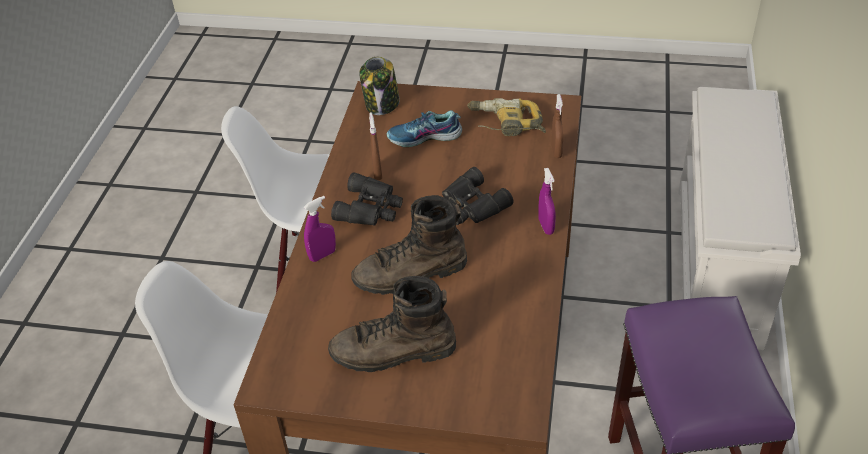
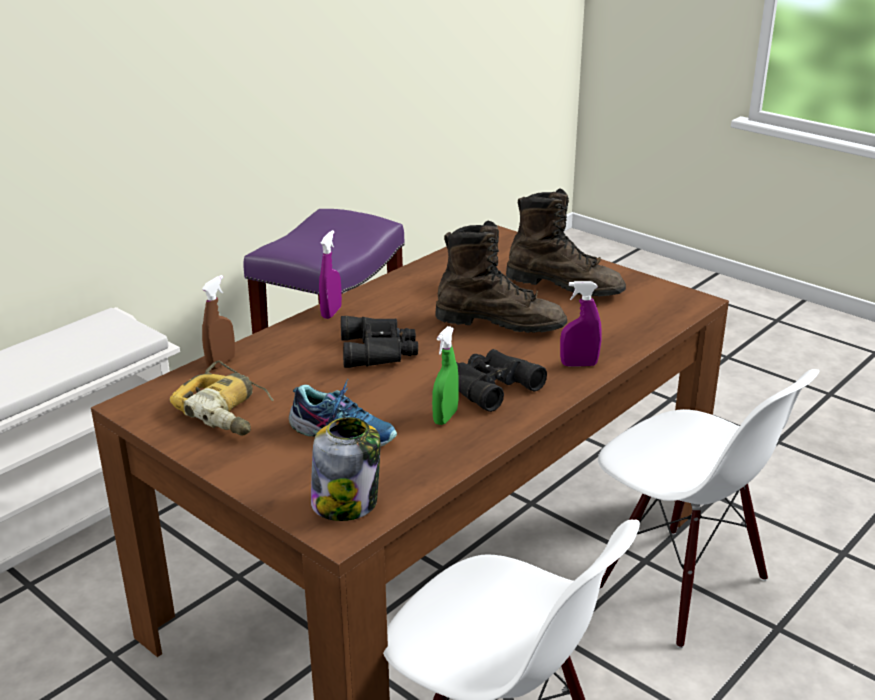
camera: 150 degrees left, 15 degrees down
brown spray bottle [369,112,382,180] -> green spray bottle [432,326,459,425]

